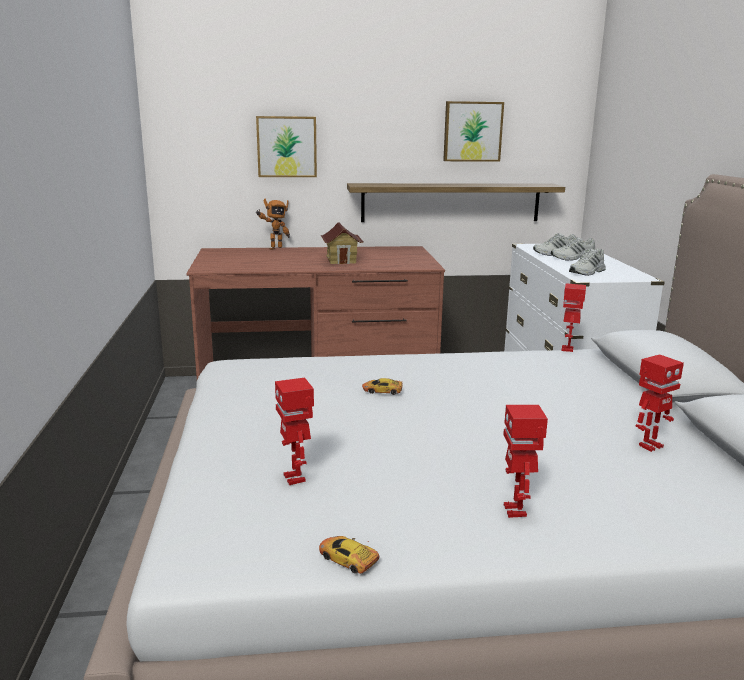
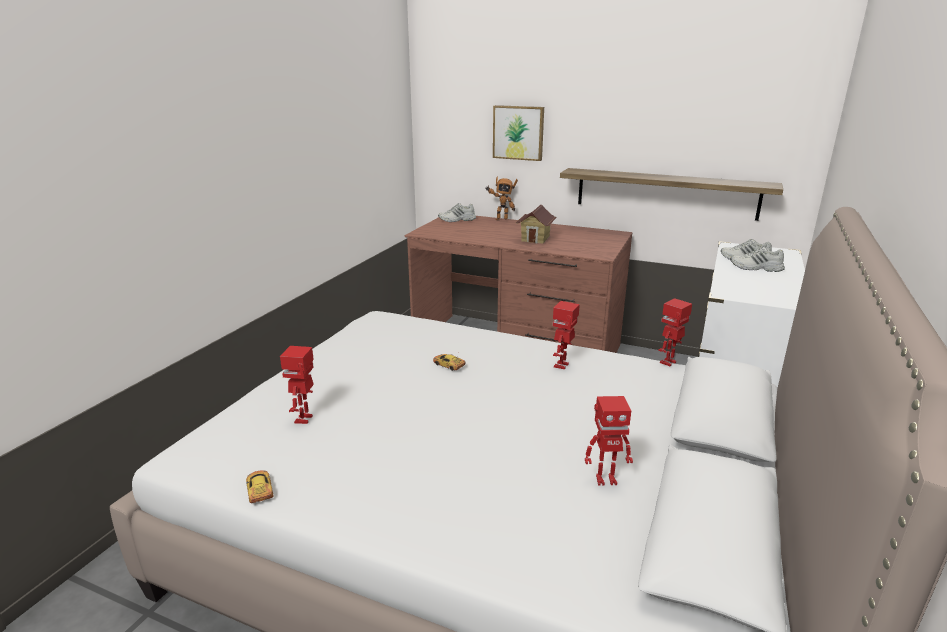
camera: 30 degrees right, 5 degrees up
picture [443,101,504,162] -> none
toy robot [503,405,548,518] -> toy robot moved to [552,301,580,369]
white shoe [569,248,606,276] -> white shoe moved to [438,203,476,222]

